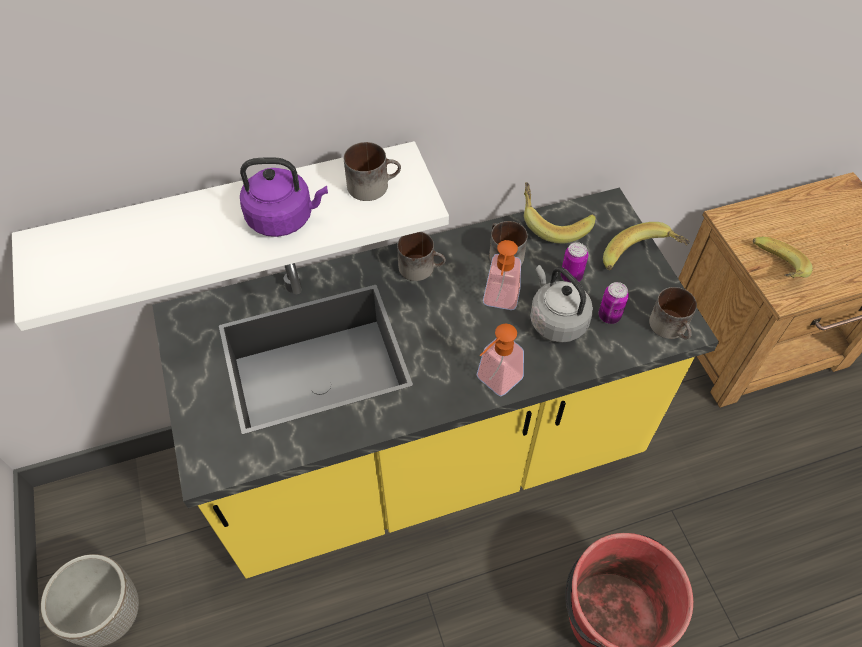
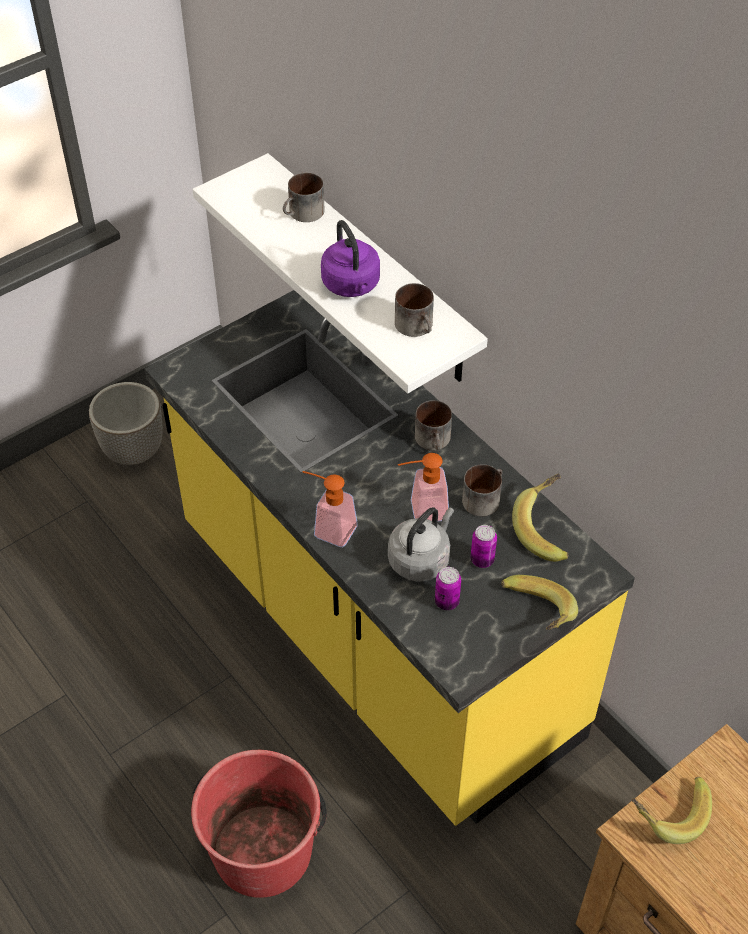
camera: 70 degrees right, 5 degrees down
mug [649,287,697,340] -> mug moved to [283,173,324,222]

